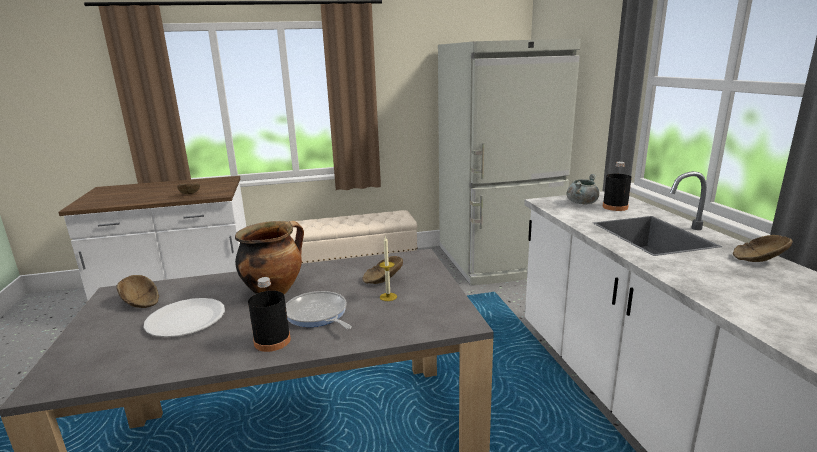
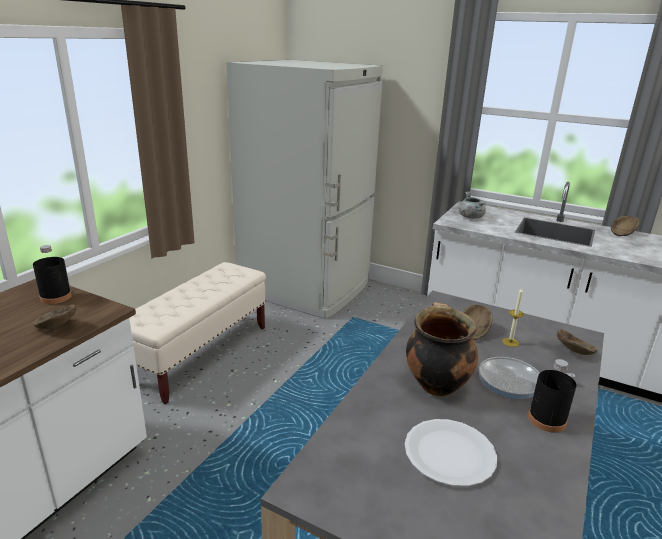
camera: 50 degrees left, 5 degrees up
brown bowl [116,275,159,308] -> brown bowl moved to [557,329,597,355]
black bottle [603,162,632,211] -> black bottle moved to [33,245,72,304]

